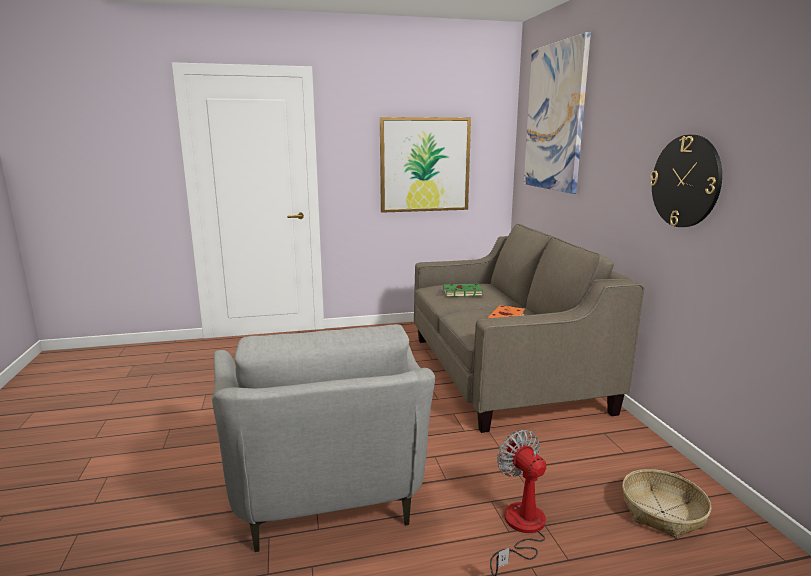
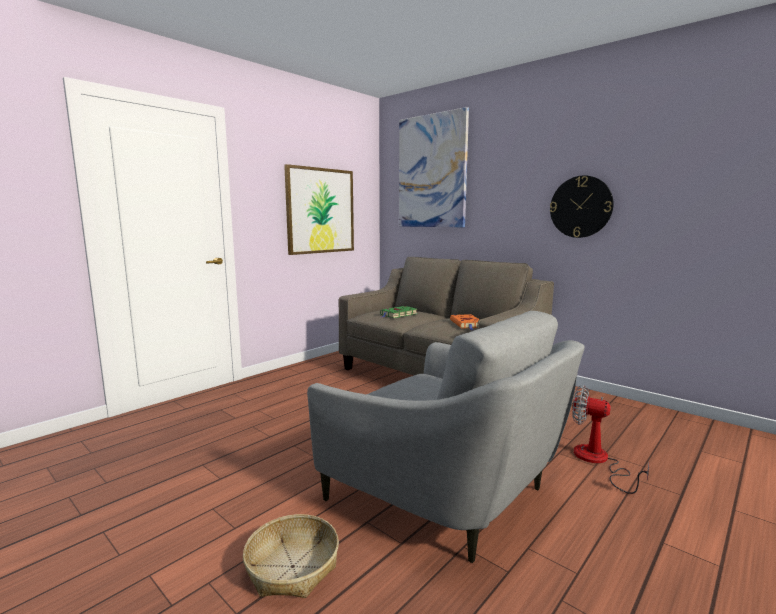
camera: 35 degrees left, 5 degrees down
basket [622,469,712,539] -> basket moved to [243,514,339,598]

